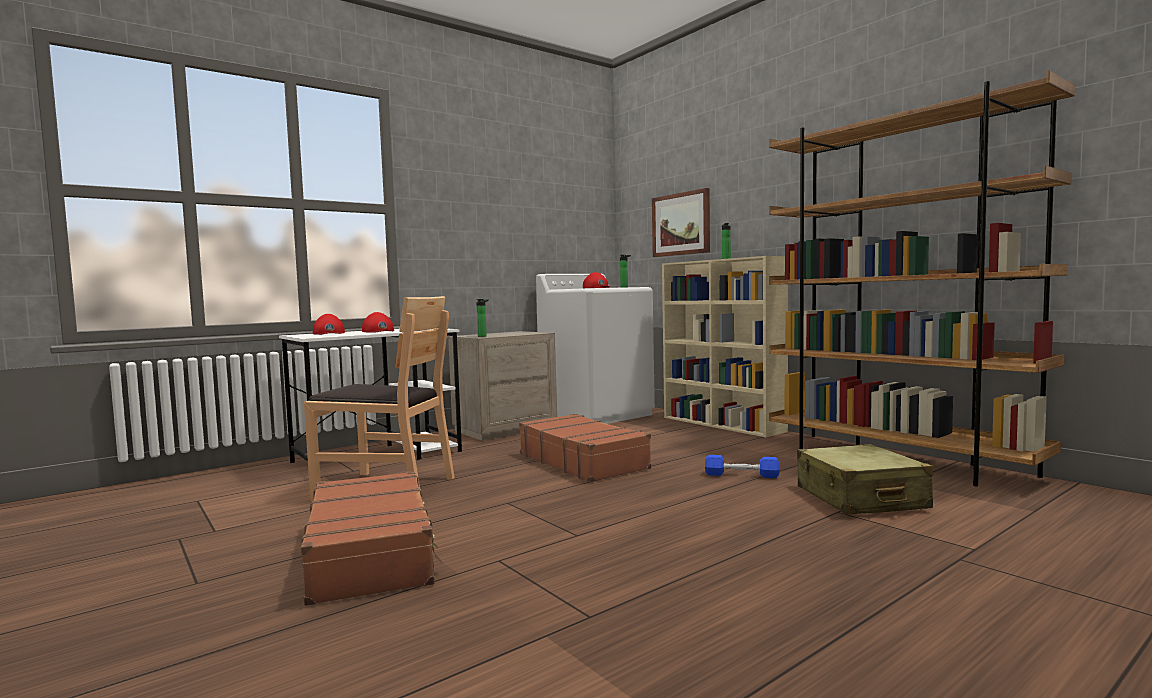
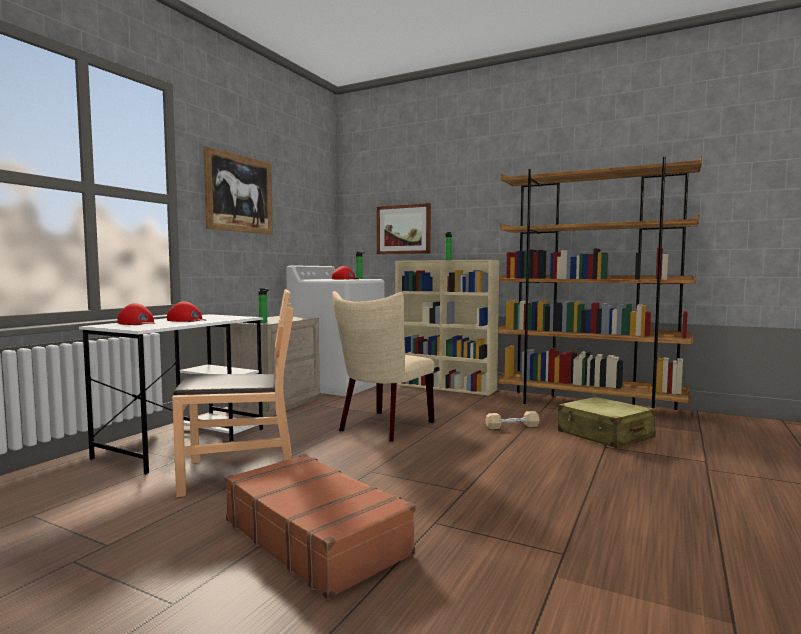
camera: 25 degrees left, 0 degrees up
brown suitcase [519,414,651,482] -> beige chair [332,291,435,442]
blue dumbbell [705,455,780,478] -> beige dumbbell [485,411,540,429]
none -> picture [203,146,273,235]

